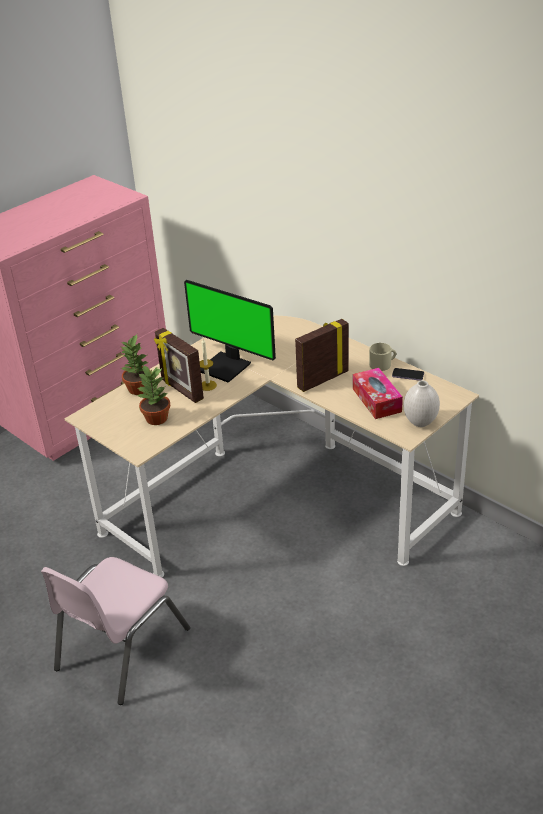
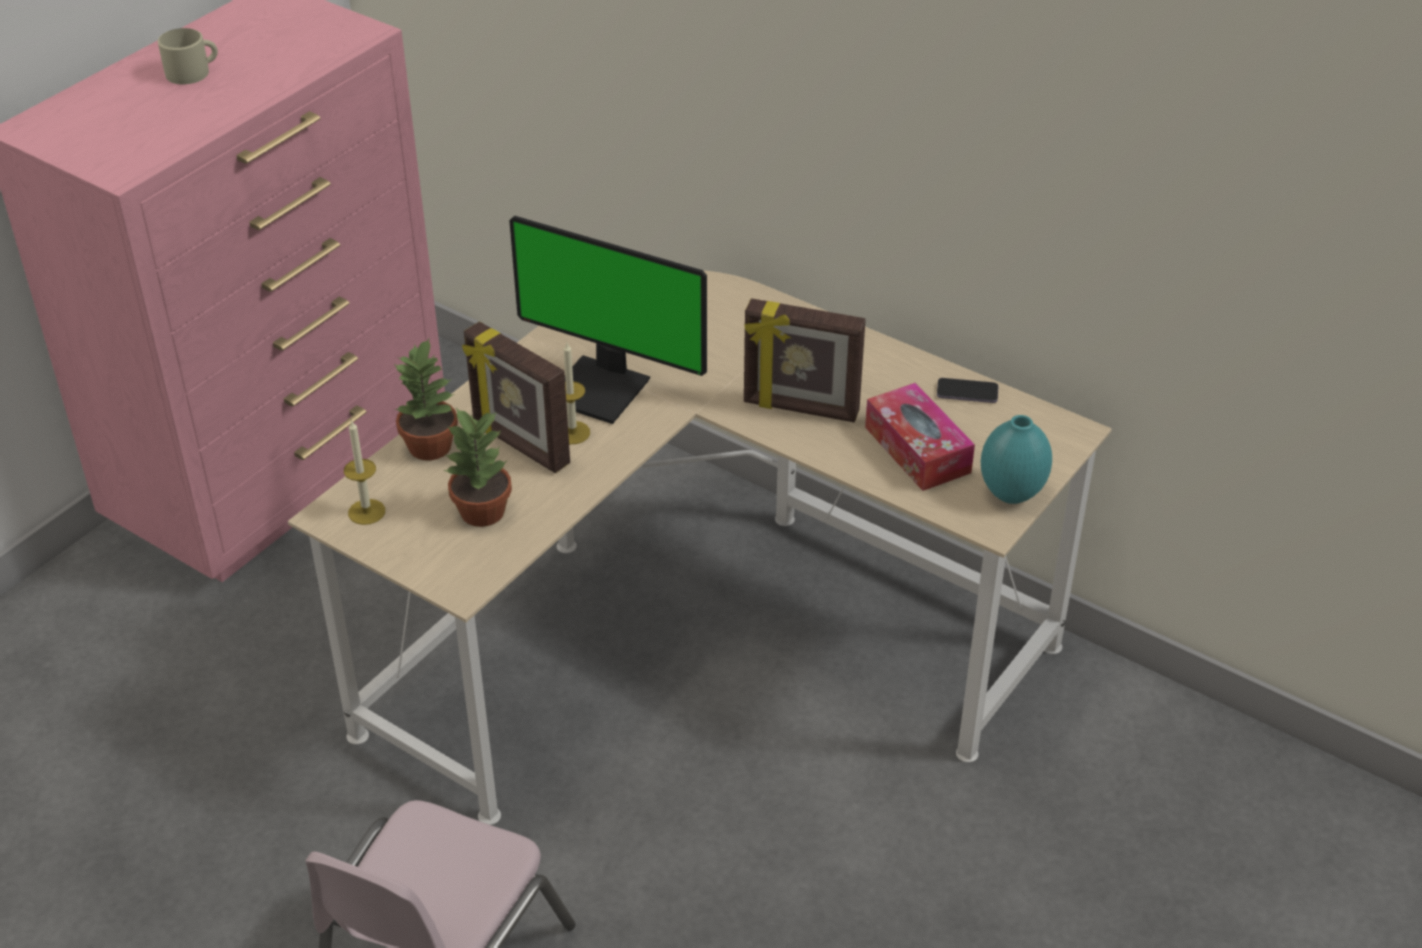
camera: 10 degrees left, 5 degrees up
picture frame [295,319,348,392] -> picture frame turned 120 degrees counterclockwise [744,298,866,422]
beige mug [369,343,396,371] -> beige mug moved to [158,28,218,84]
white vase [403,380,440,427] -> turquoise vase [981,415,1052,504]
none -> candle [344,419,385,525]

